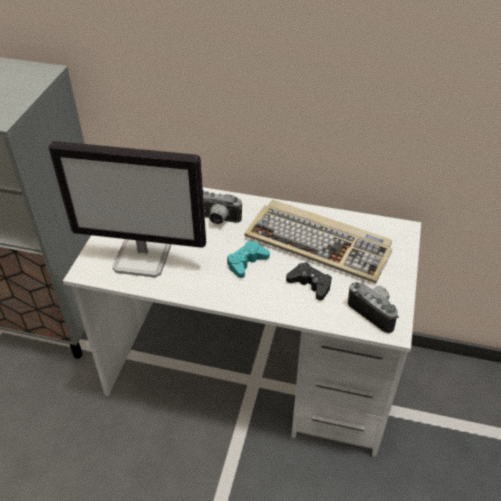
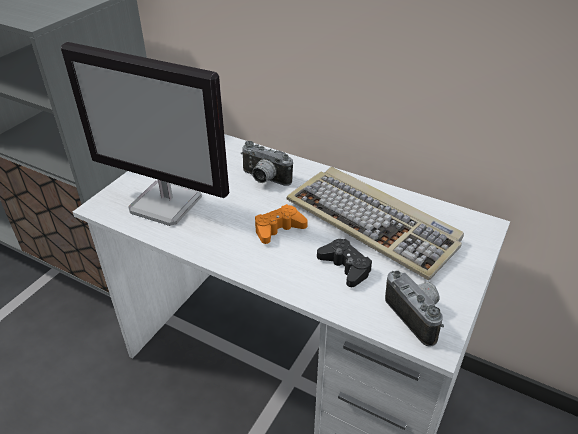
camera: 15 degrees right, 5 degrees down
turquoise game controller [227,241,270,278] -> orange game controller [255,204,308,244]

